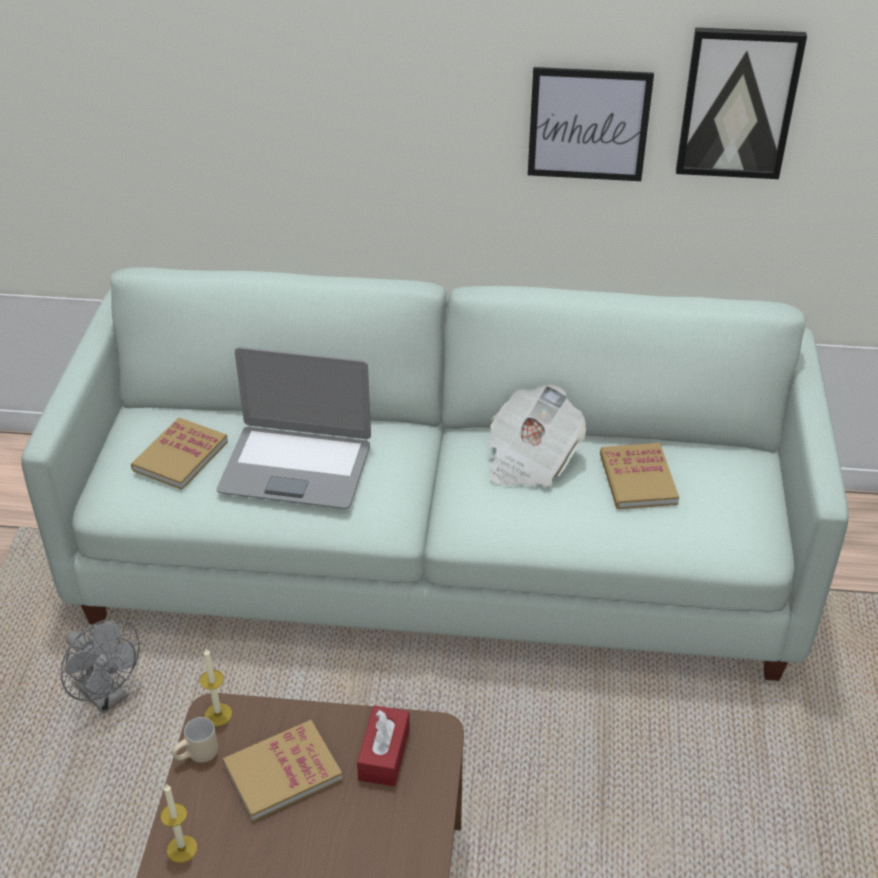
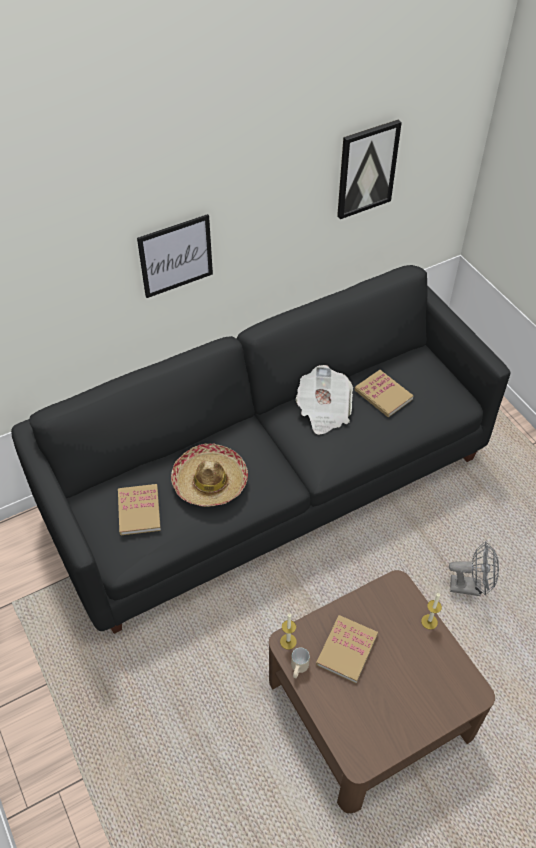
camera: 35 degrees left, 10 degrees up
white sofa [21,267,848,681] -> black sofa [11,265,511,634]
grey fan [61,618,140,714] -> grey fan moved to [449,541,499,596]
candle [160,784,197,863] -> candle moved to [421,593,442,630]
laptop [217,347,371,509] -> hat [171,444,248,507]
red tissue box [357,705,410,787] -> none
picture [528,67,654,181] -> picture moved to [137,214,213,298]

